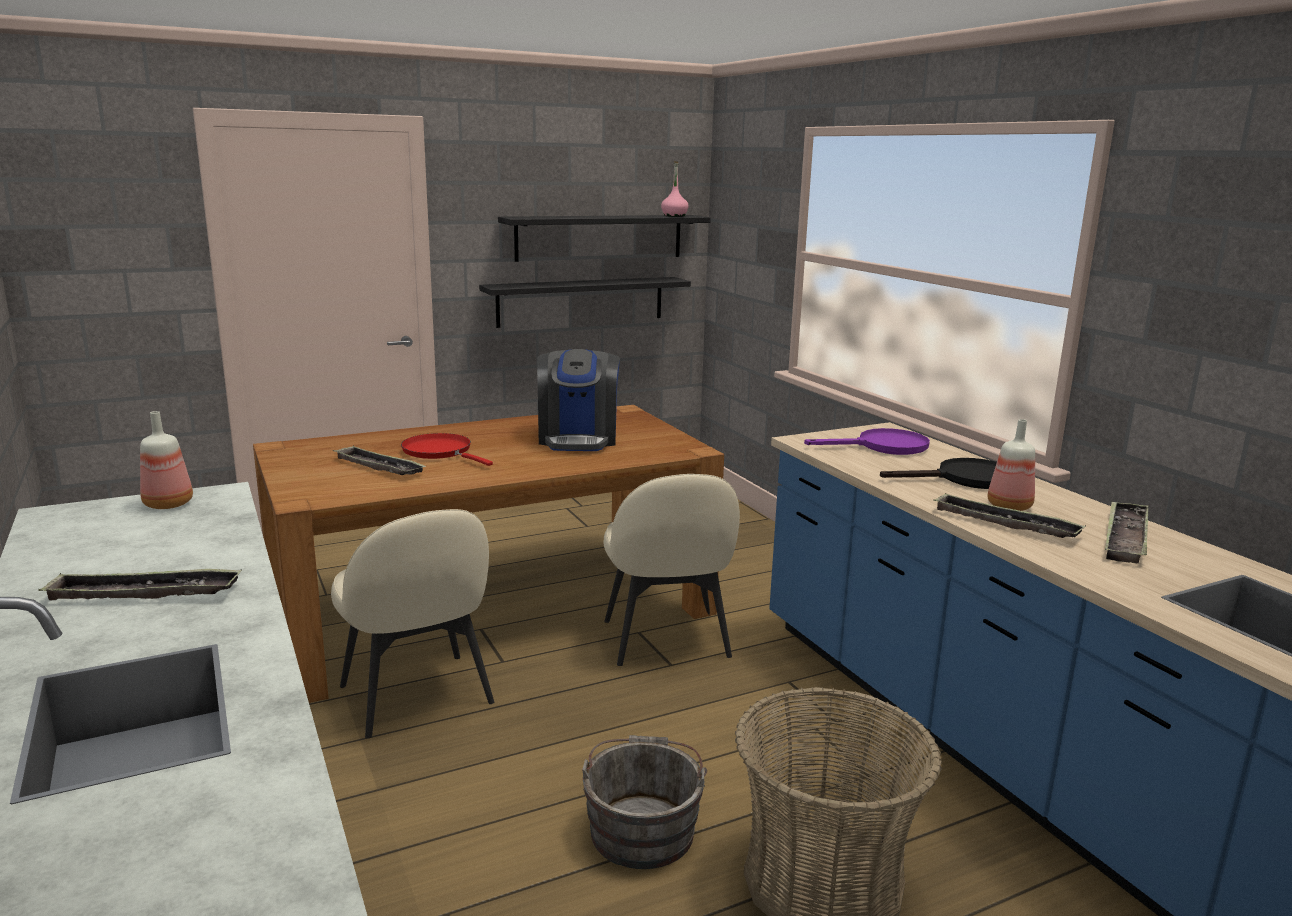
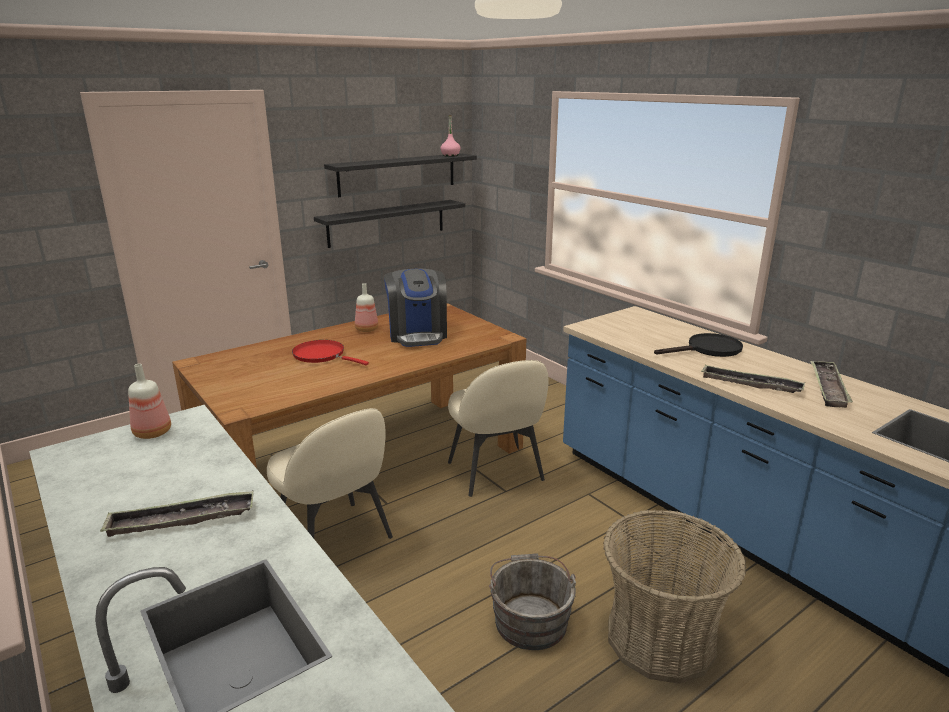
camera: 10 degrees left, 5 degrees up
tray [333,445,426,475] -> none
purple frying pan [804,428,930,455] -> none
bottle [988,419,1035,511] -> bottle moved to [355,283,378,332]

